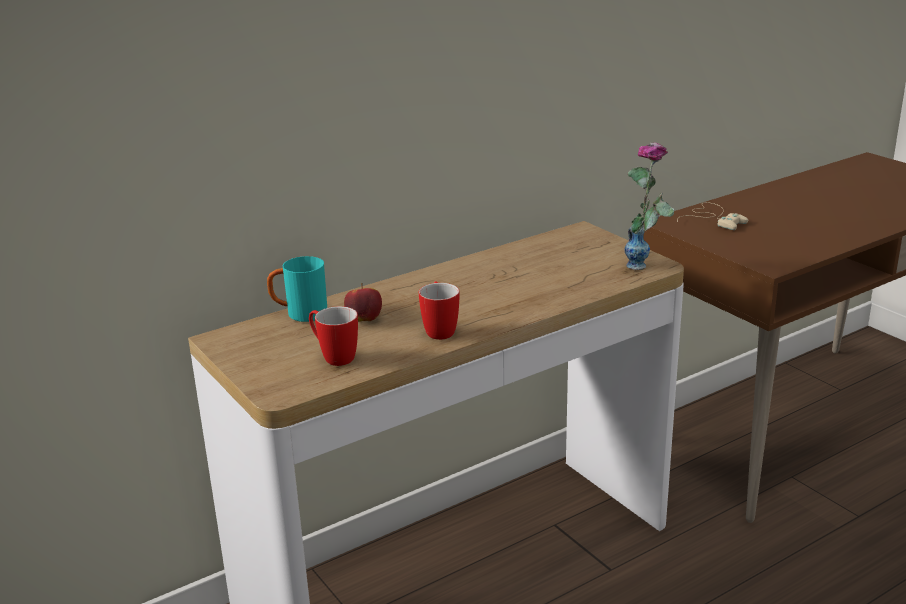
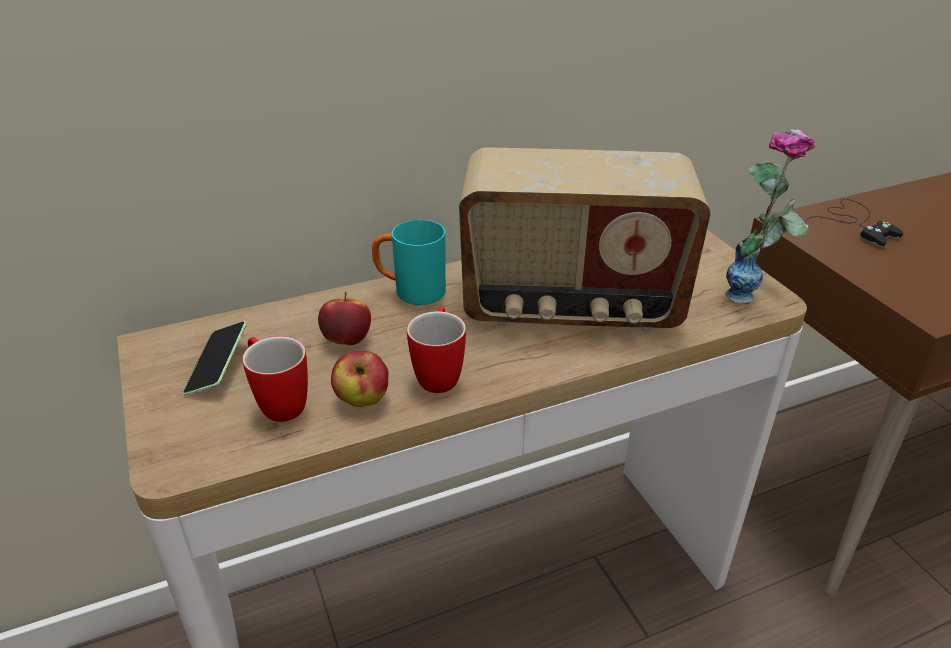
camera: 10 degrees right, 10 degrees up
turquoise mug [267,256,327,322] -> turquoise mug moved to [372,220,446,305]
beige game controller [677,202,748,230] -> black game controller [805,199,903,247]
none -> phone [183,321,247,396]
none -> apple [331,351,389,407]
none -> radio [459,147,710,332]

